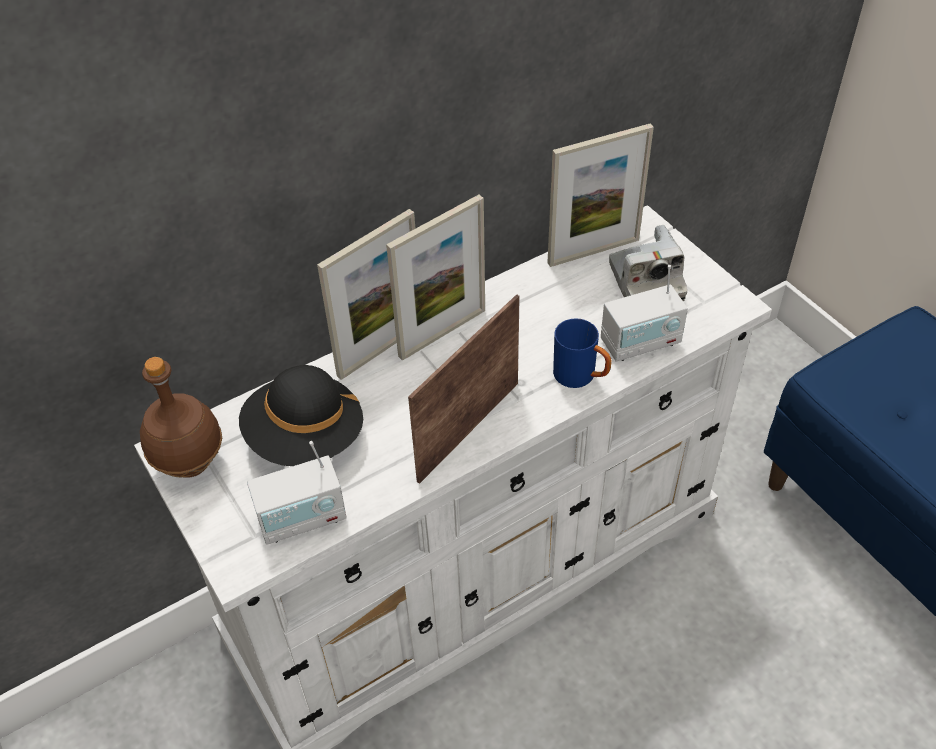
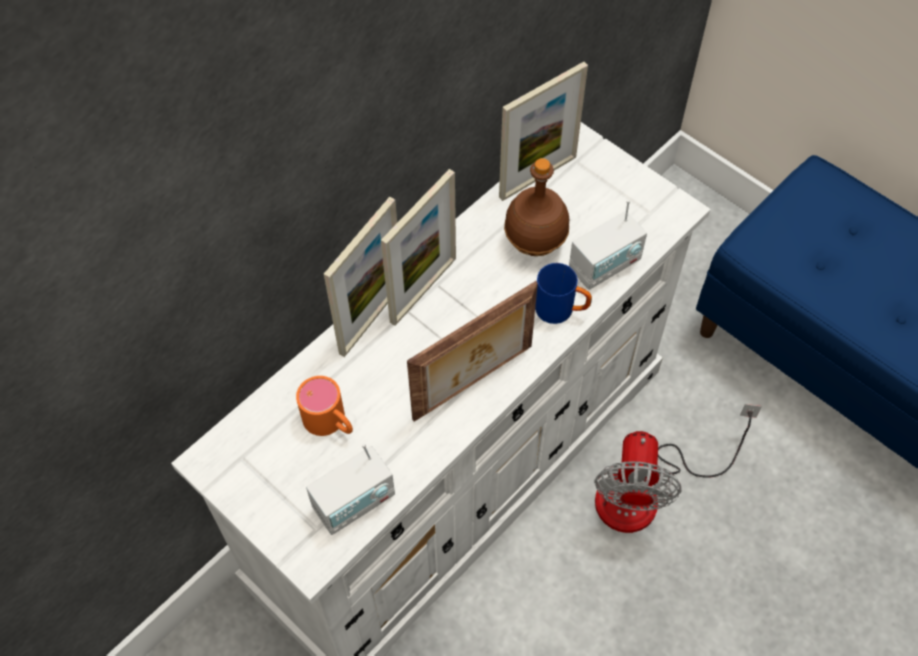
camera: 15 degrees left, 10 degrees up
brown bottle [140,357,222,478] -> brown bottle moved to [504,158,569,256]
black hat [239,365,363,466] -> orange mug [296,376,353,436]
picture frame [408,294,520,484] -> picture frame turned 150 degrees counterclockwise [407,281,538,422]
camera [609,225,687,301] -> none
none -> fan [594,404,762,533]

